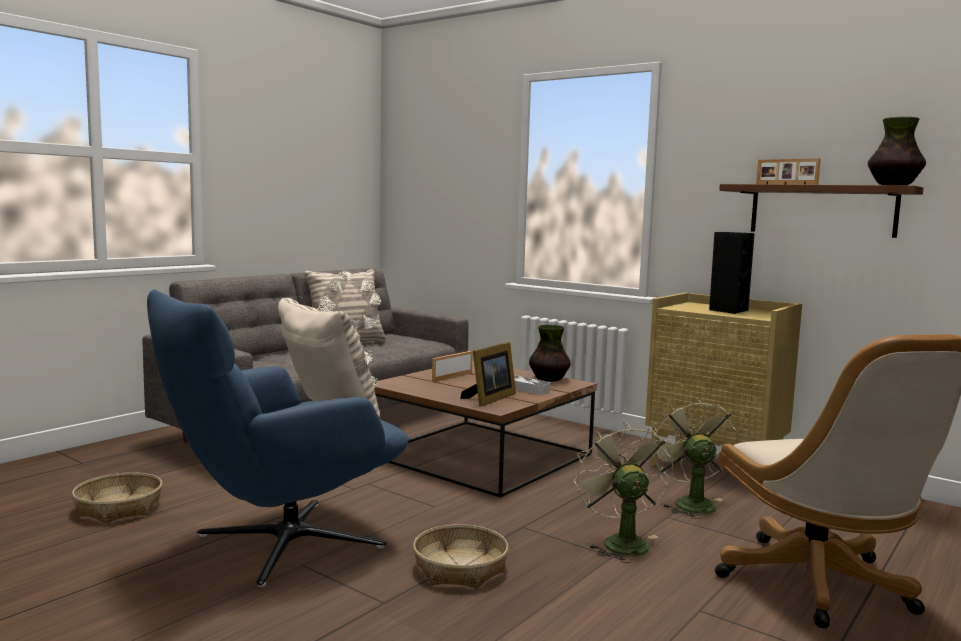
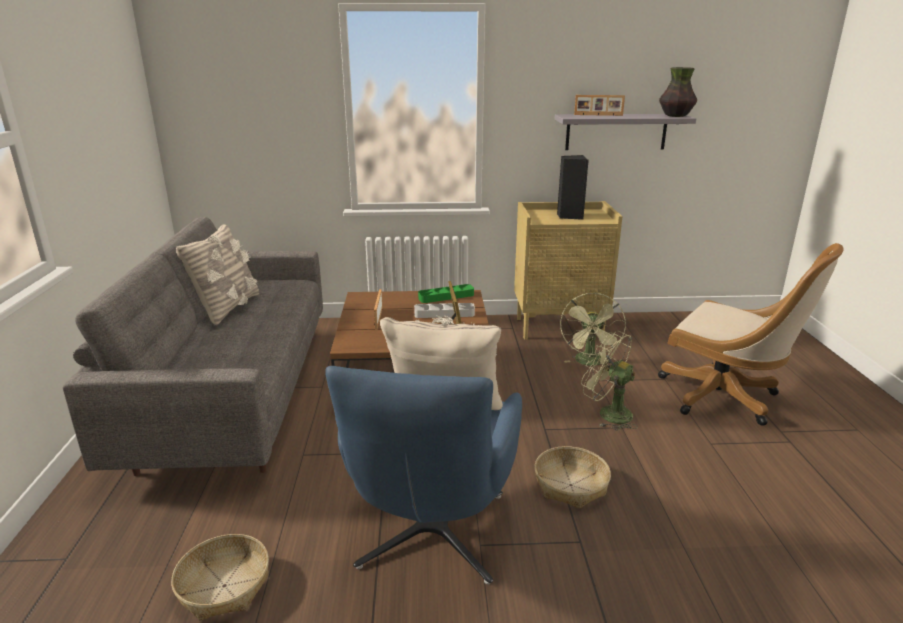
camera: 40 degrees left, 15 degrees up
vase [529,325,571,382] -> green tray [418,284,474,303]
green fan [652,397,738,519] -> green fan turned 120 degrees counterclockwise [560,293,626,366]
brown shelf [719,184,924,238] -> grey shelf [555,114,696,150]

